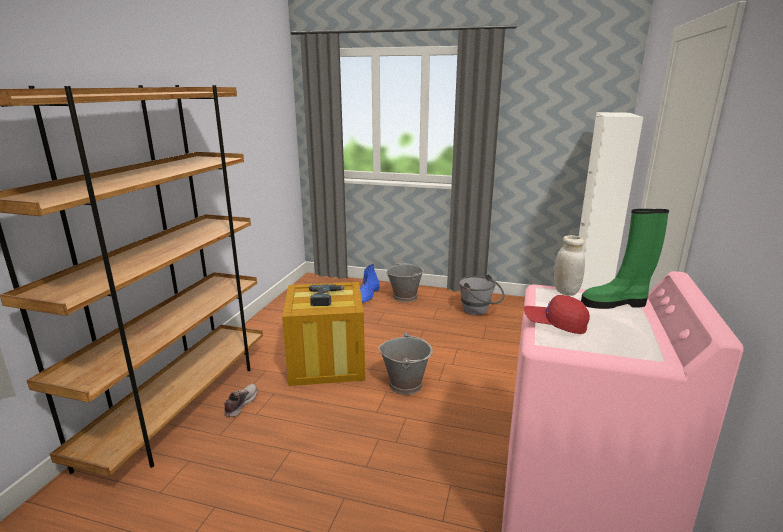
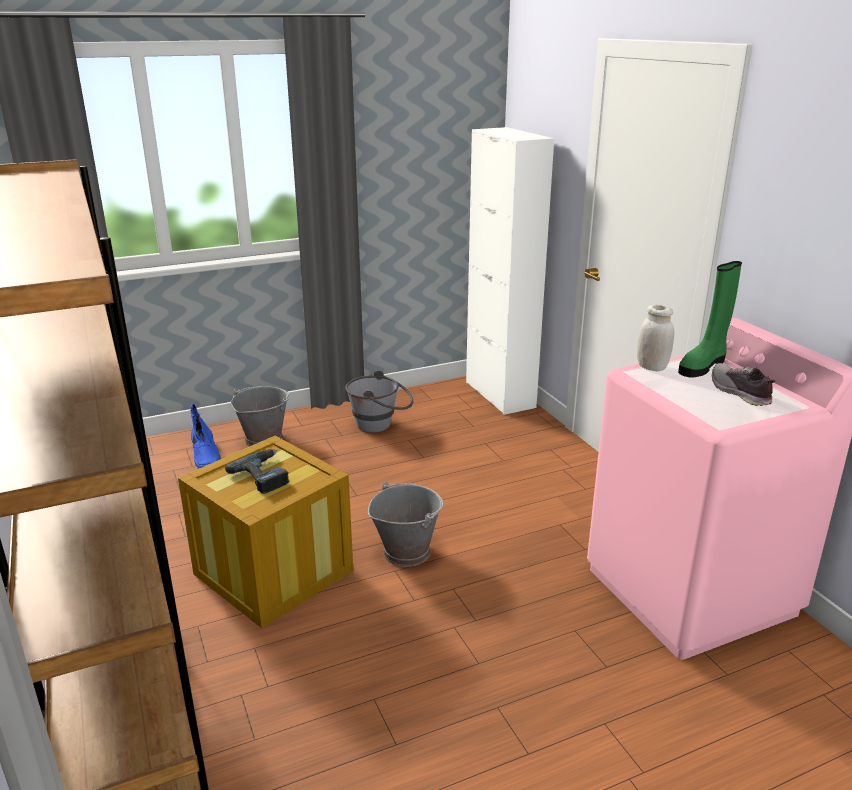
camera: 40 degrees left, 5 degrees up
shoe [224,384,257,417] -> shoe moved to [712,363,775,406]
red cap [524,295,590,334] -> none

